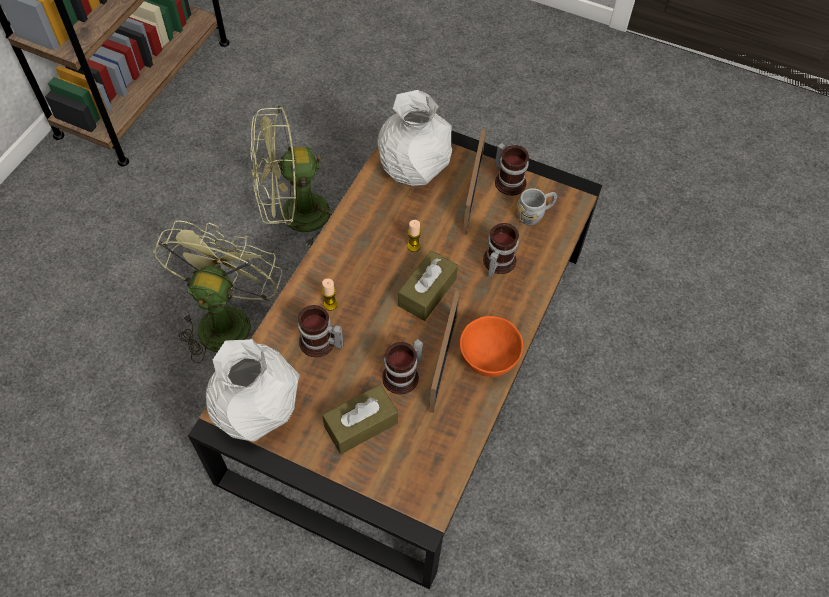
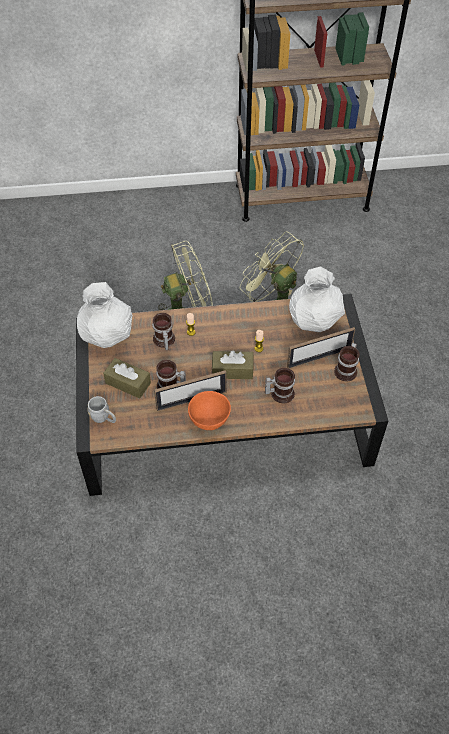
camera: 60 degrees right, 5 degrees down
grey mug [517,188,557,225] -> grey mug moved to [87,396,116,423]

